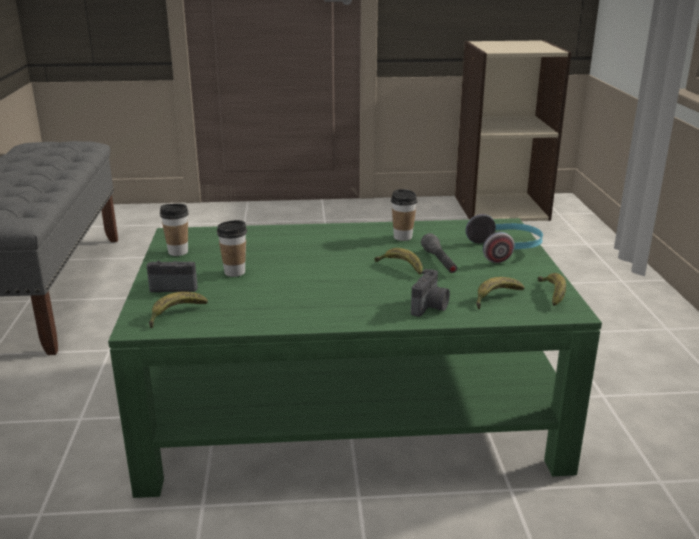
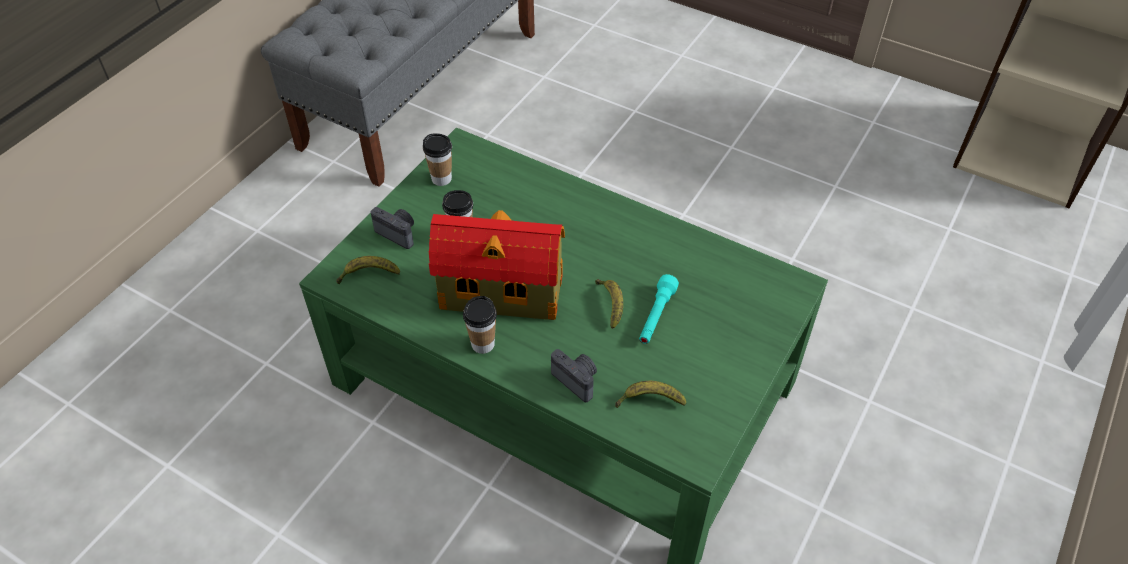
camera: 35 degrees right, 25 degrees up
cup [391,189,418,241] -> cup moved to [463,296,497,354]
camera [411,269,450,317] -> camera turned 105 degrees counterclockwise [551,349,597,402]
grey flashlight [421,233,457,273] -> turquoise flashlight [639,274,679,344]
headphones [466,214,543,263] -> none
banana [538,273,566,306] -> none
none -> toy house [429,210,565,320]

